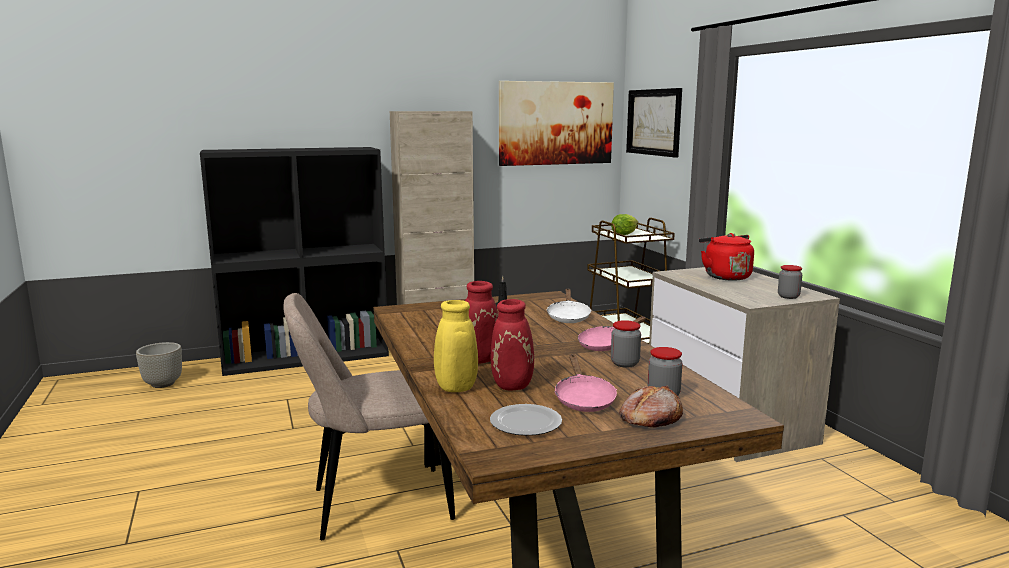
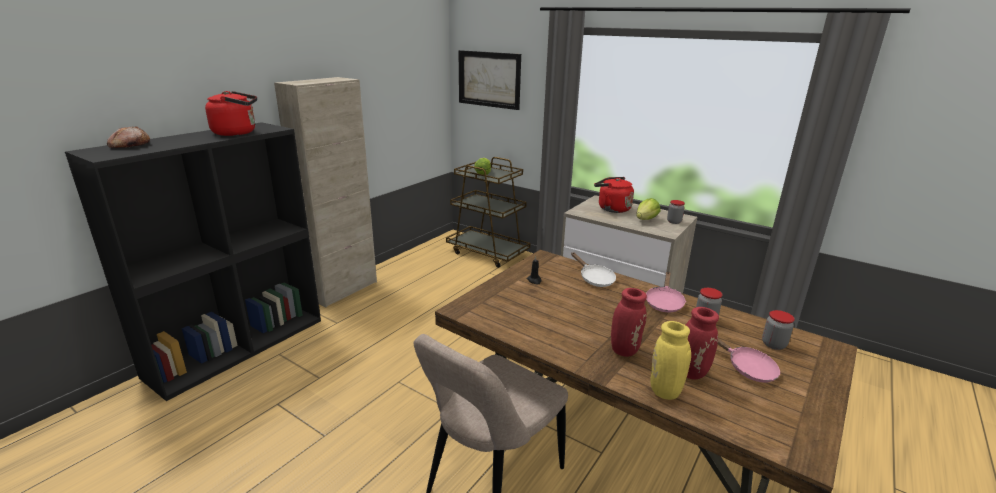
camera: 35 degrees left, 10 degrees up
grey planter [136,342,182,388] -> none
plate [490,404,562,436] -> none
picture [499,81,614,166] -> none
bread [619,385,683,427] -> bread moved to [107,126,150,148]
none -> red kettle [205,91,257,136]
none -> lettuce [636,198,660,220]

